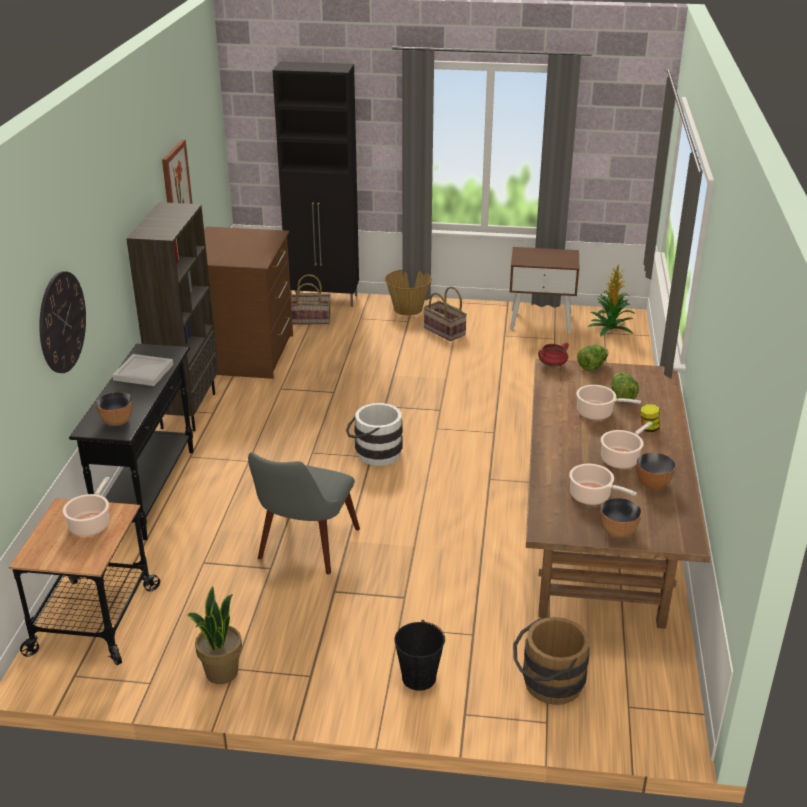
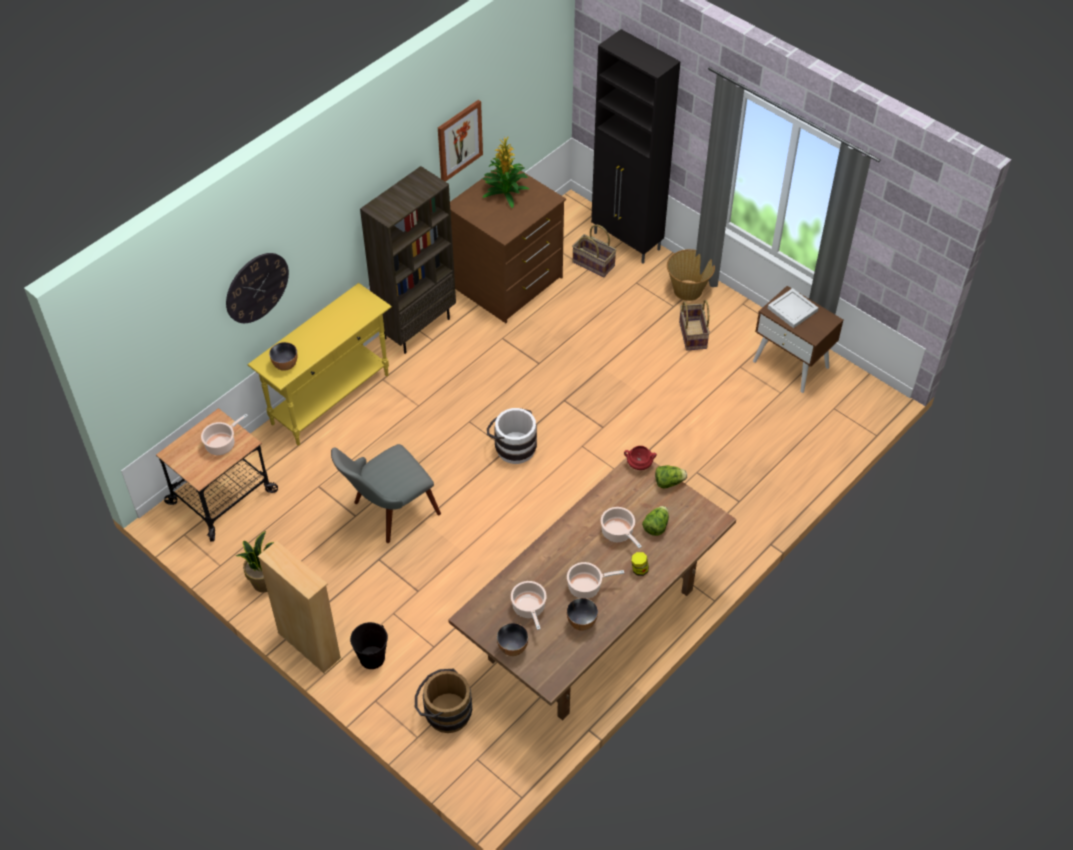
camera: 35 degrees right, 20 degrees up
black console table [69,344,193,540] -> yellow console table [248,283,392,446]
white tray [112,354,173,386] -> white tray moved to [768,288,818,328]
potted plant [588,264,635,336] -> potted plant moved to [482,136,529,208]
none -> beige bookcase [258,541,343,674]

